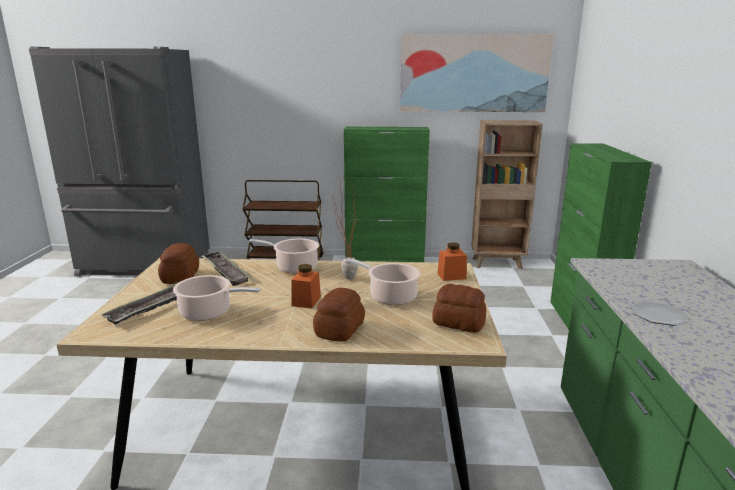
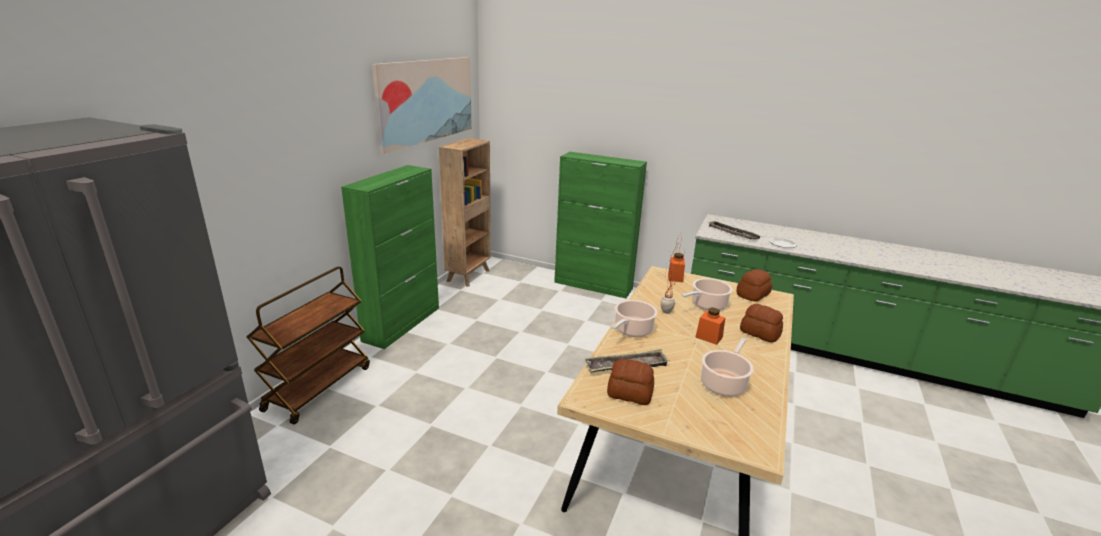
camera: 70 degrees left, 5 degrees up
tray [101,281,180,324] -> tray moved to [708,221,761,240]

